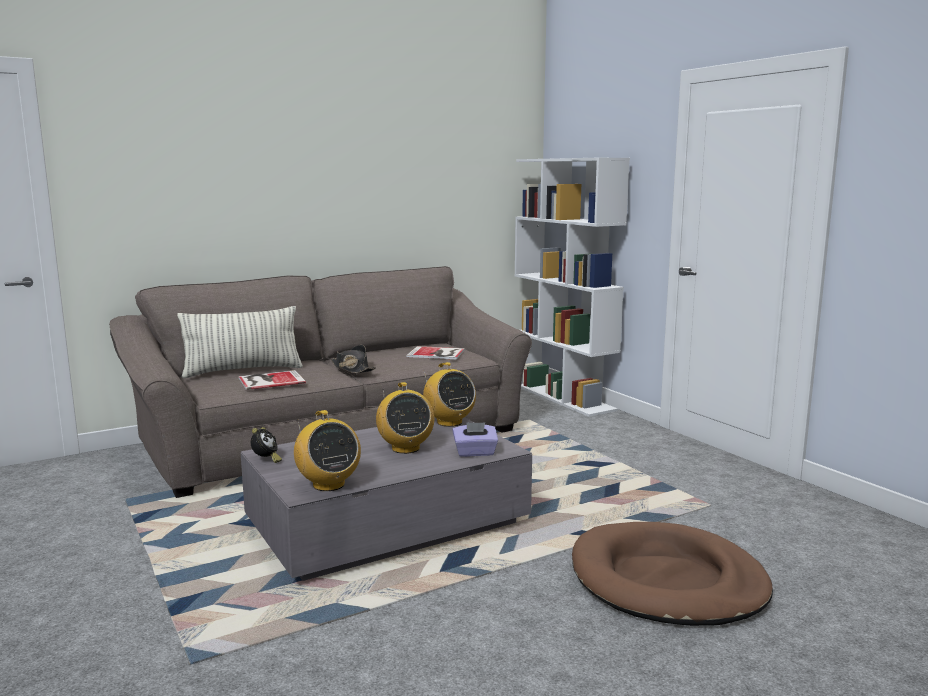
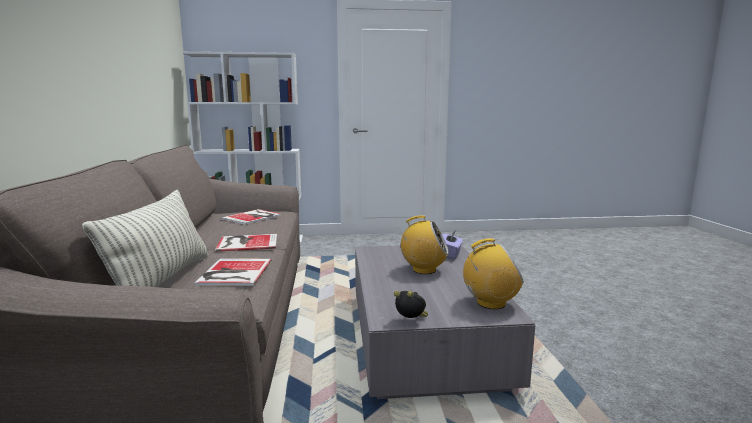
camera: 65 degrees left, 0 degrees up
black hat [331,345,376,373] -> book [215,234,277,252]
radio [423,362,476,427] -> none
brown dog bed [572,522,773,626] -> none

